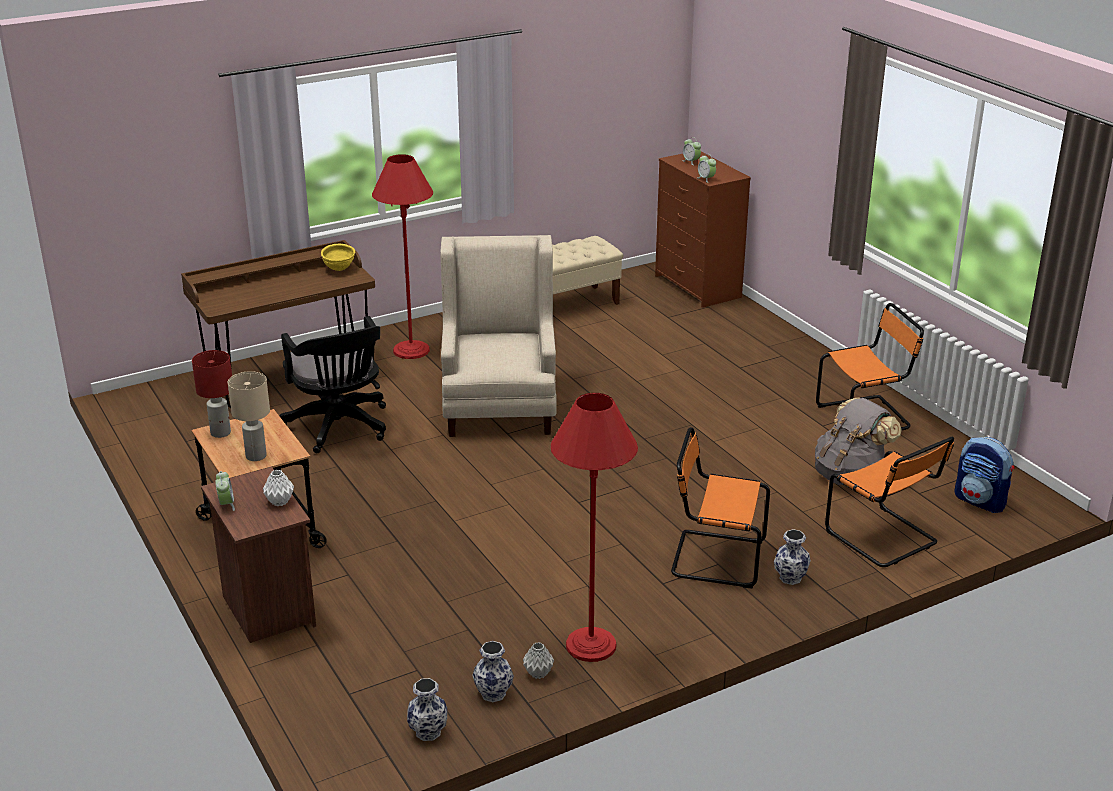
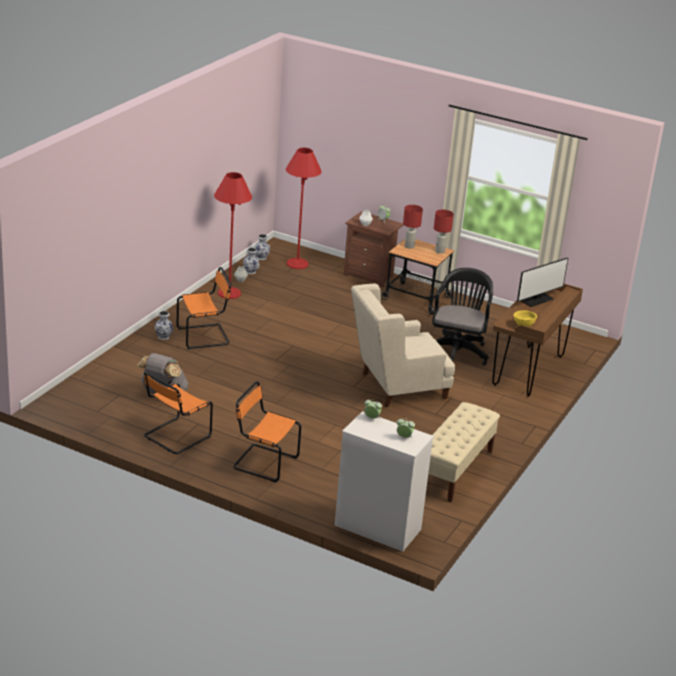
camera: 145 degrees right, 0 degrees up
beige table lamp [228,371,270,461] -> red table lamp [403,205,423,249]
black office chair [280,316,386,453] -> black office chair turned 75 degrees clockwise [432,268,493,365]
red floor lamp [372,154,433,359] -> red floor lamp moved to [286,148,322,269]
beige armchair [440,235,557,437] -> beige armchair turned 105 degrees clockwise [351,283,455,407]
brown dresser [655,152,751,308] -> white dresser [334,411,434,552]
orange chair [825,437,954,567] -> orange chair moved to [233,381,301,482]
backpack [954,437,1015,513] -> none
none -> monitor [517,257,568,307]

